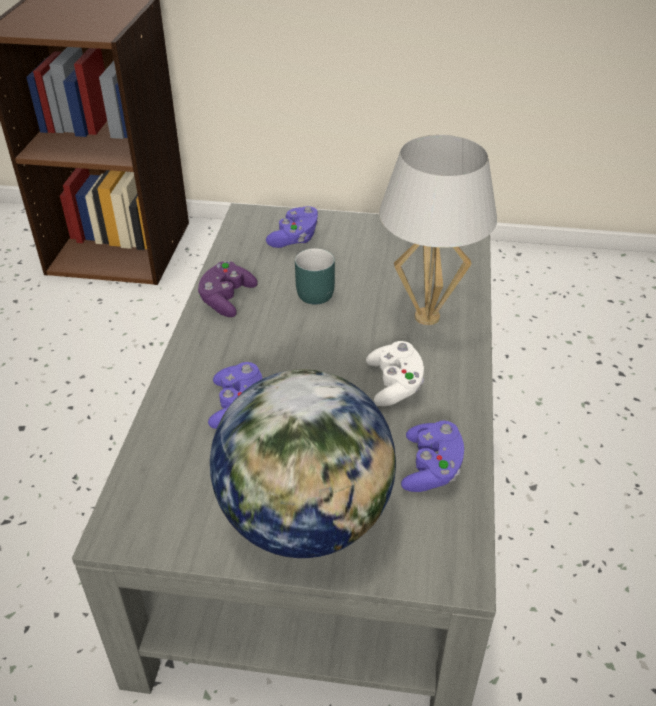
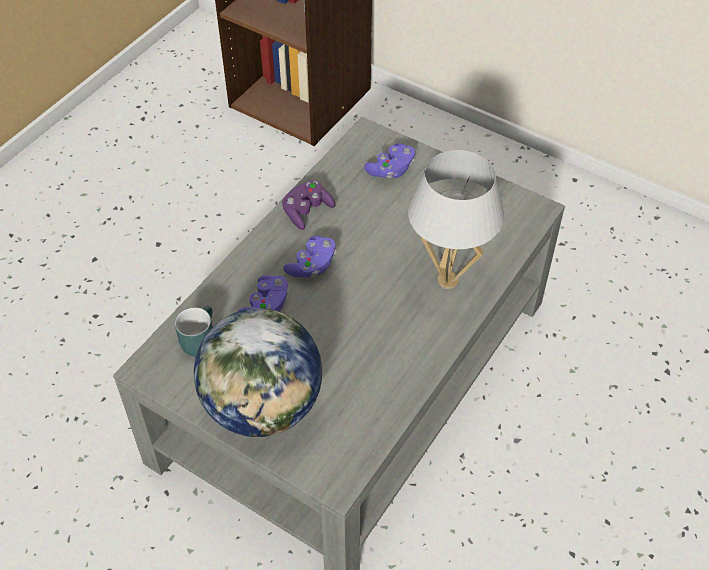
camera: 25 degrees right, 10 degrees up
turquoise mug [295,248,335,304] -> turquoise mug moved to [175,306,213,357]
white game controller [366,341,424,406] -> none
purple game controller [401,421,464,492] -> purple game controller moved to [283,236,336,277]

